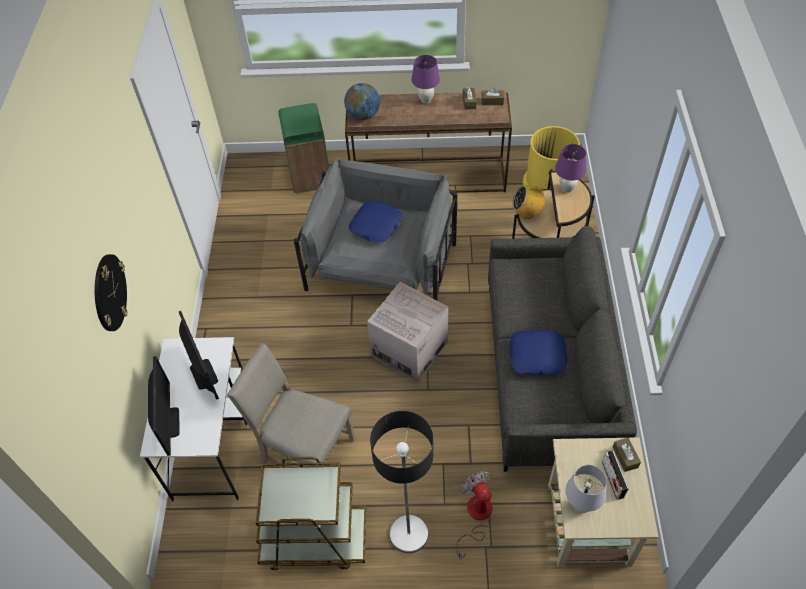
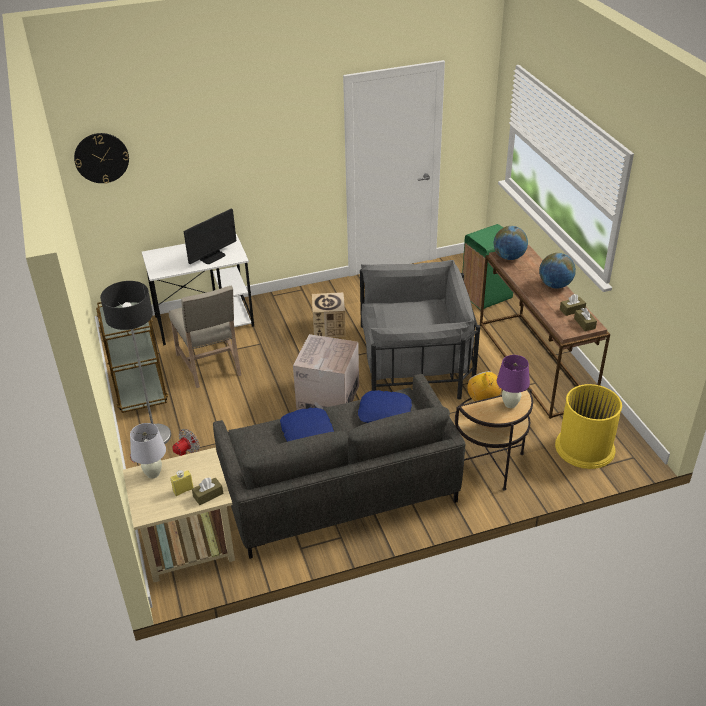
camera: 70 degrees right, 15 degrees down
wall clock [95,254,127,331] -> wall clock moved to [74,133,129,183]
monitor [148,356,180,456] -> none
beige chair [227,343,355,466] -> beige chair turned 150 degrees clockwise [169,286,241,388]
blue pillow [349,200,403,242] -> blue pillow moved to [358,390,412,423]
purple table lamp [412,55,440,103] -> globe [539,253,576,289]
radio [602,451,629,499] -> yellow bottle [171,470,194,496]
none -> cardboard box [312,292,345,337]

